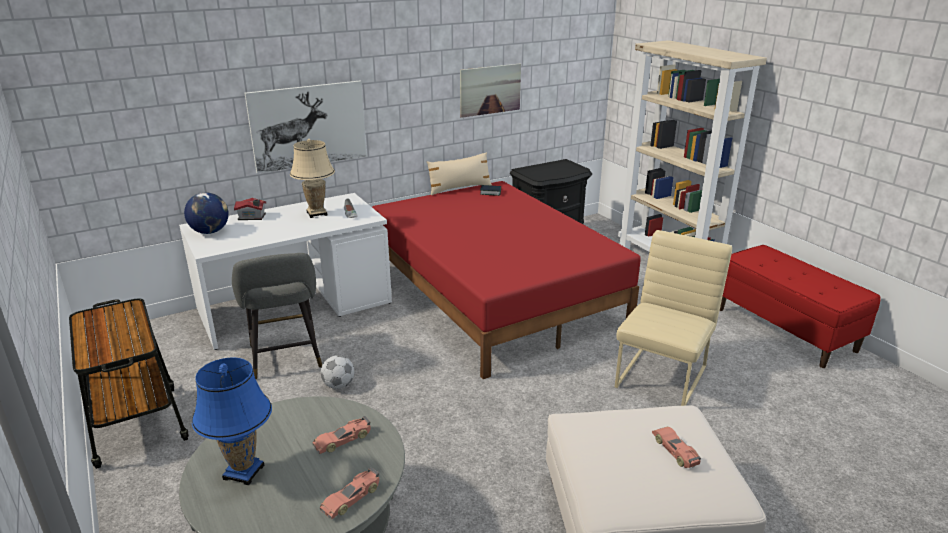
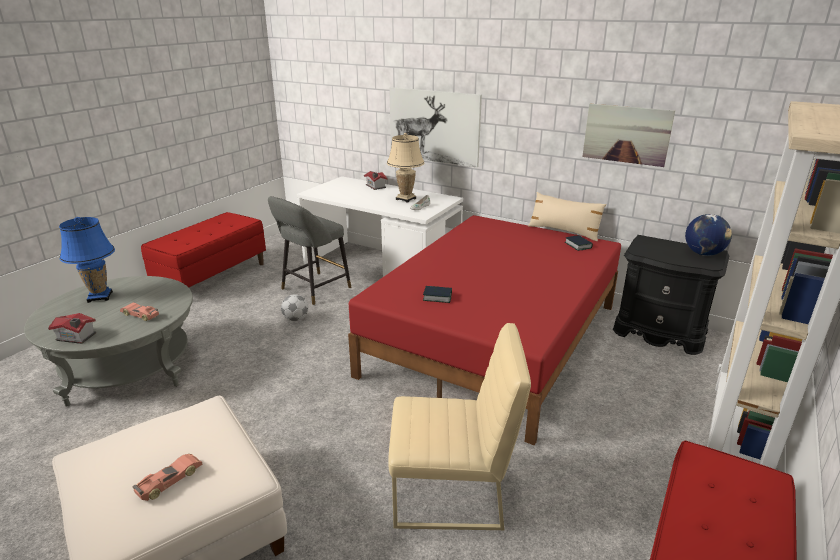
camera: 60 degrees right, 0 degrees up
cart [69,299,189,469] -> red bench [141,212,266,288]
globe [184,192,229,234] -> globe moved to [685,214,732,256]
toy car [320,467,379,519] -> toy house [48,313,96,344]
none -> book [423,286,452,303]

